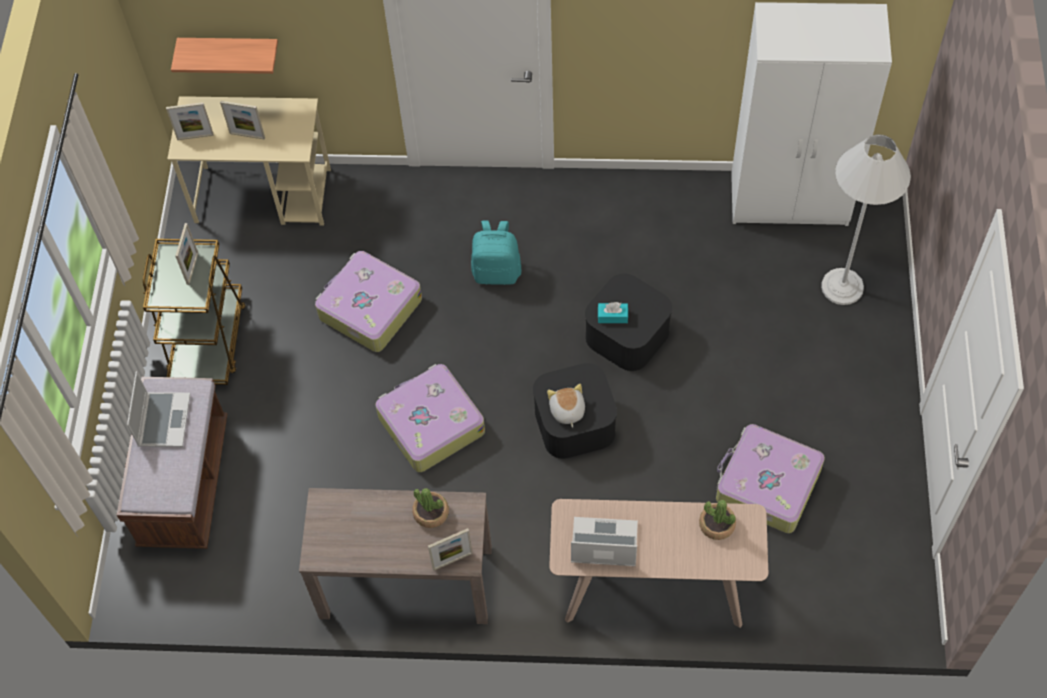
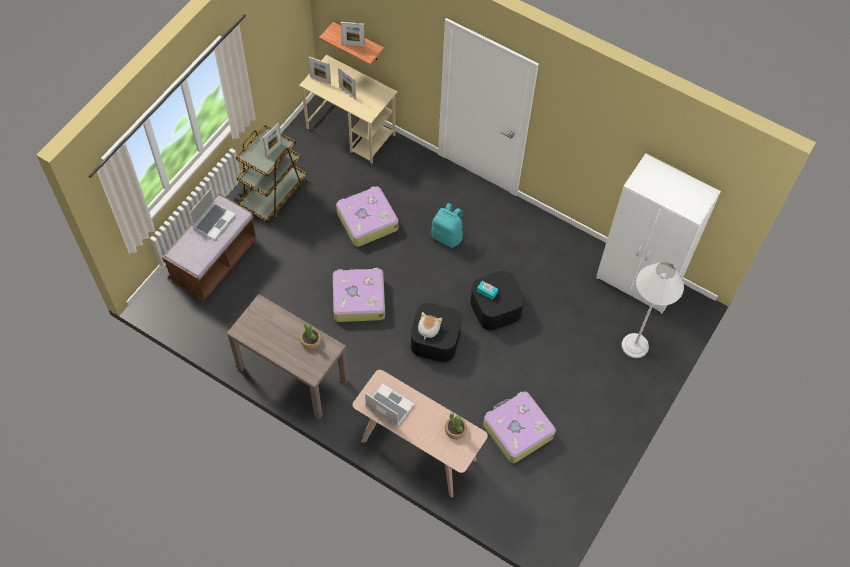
camera: 25 degrees right, 0 degrees up
picture frame [428,528,472,571] -> picture frame moved to [341,22,365,47]

